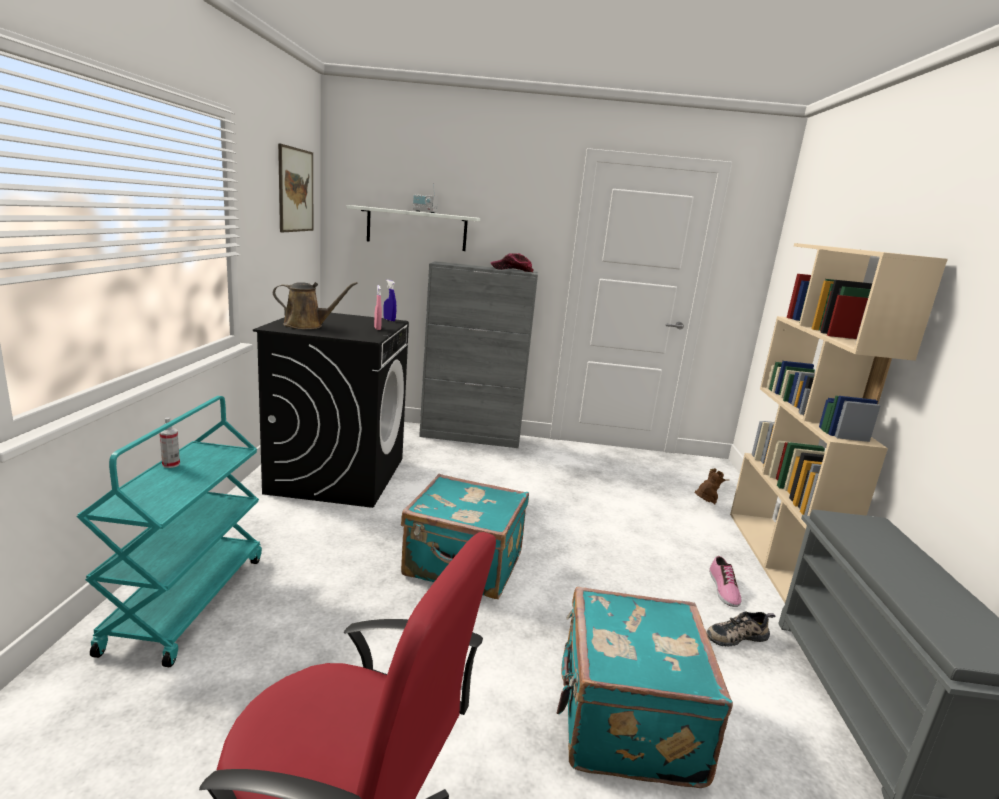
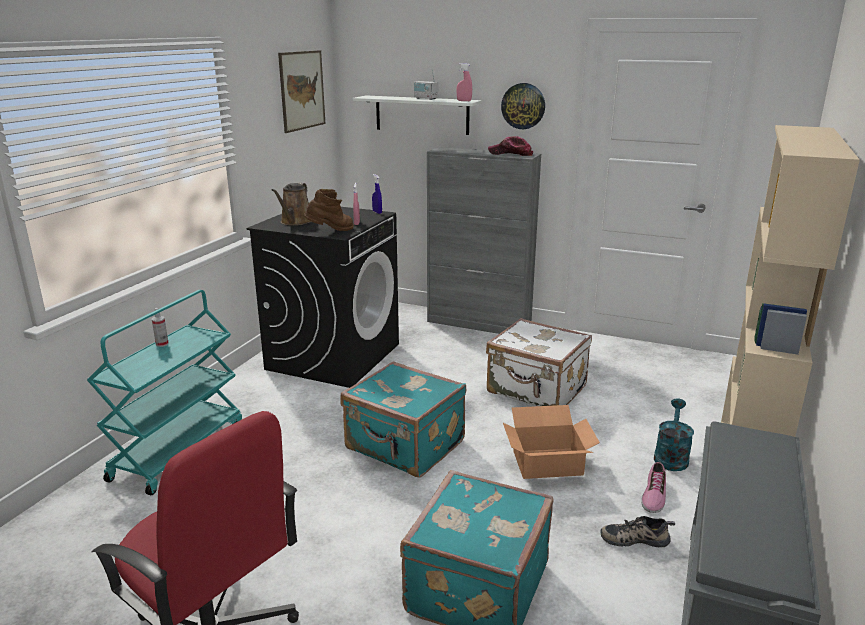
camera: 20 degrees right, 5 degrees up
brown watering can [273,282,358,329] -> brown watering can turned 90 degrees clockwise [272,183,311,226]
brown boot [694,468,730,504] -> brown boot moved to [304,189,354,231]
none -> pink spray bottle [457,63,472,101]
none -> white suitcase [486,318,592,406]
none -> wall clock [501,83,545,129]
none -> cardboard box [503,405,600,479]
none -> turquoise watering can [654,398,694,471]

